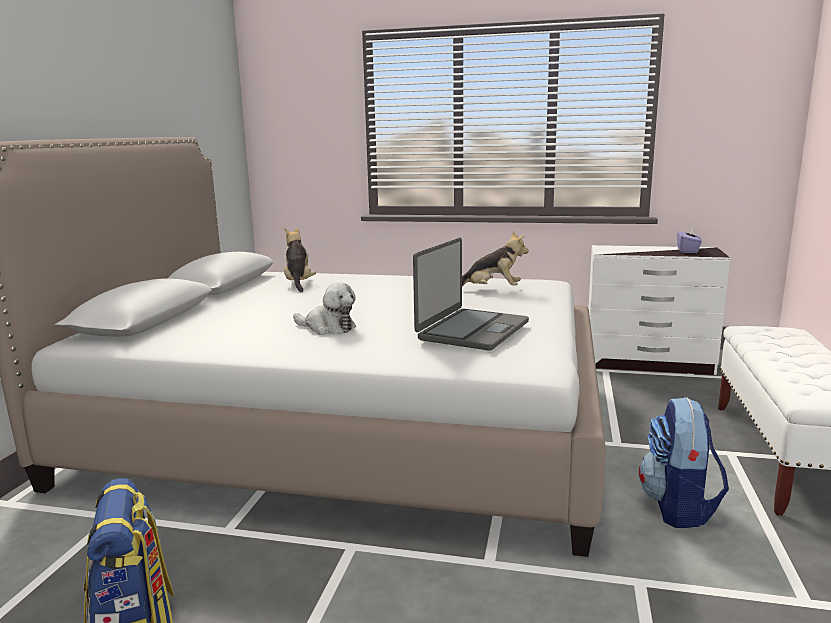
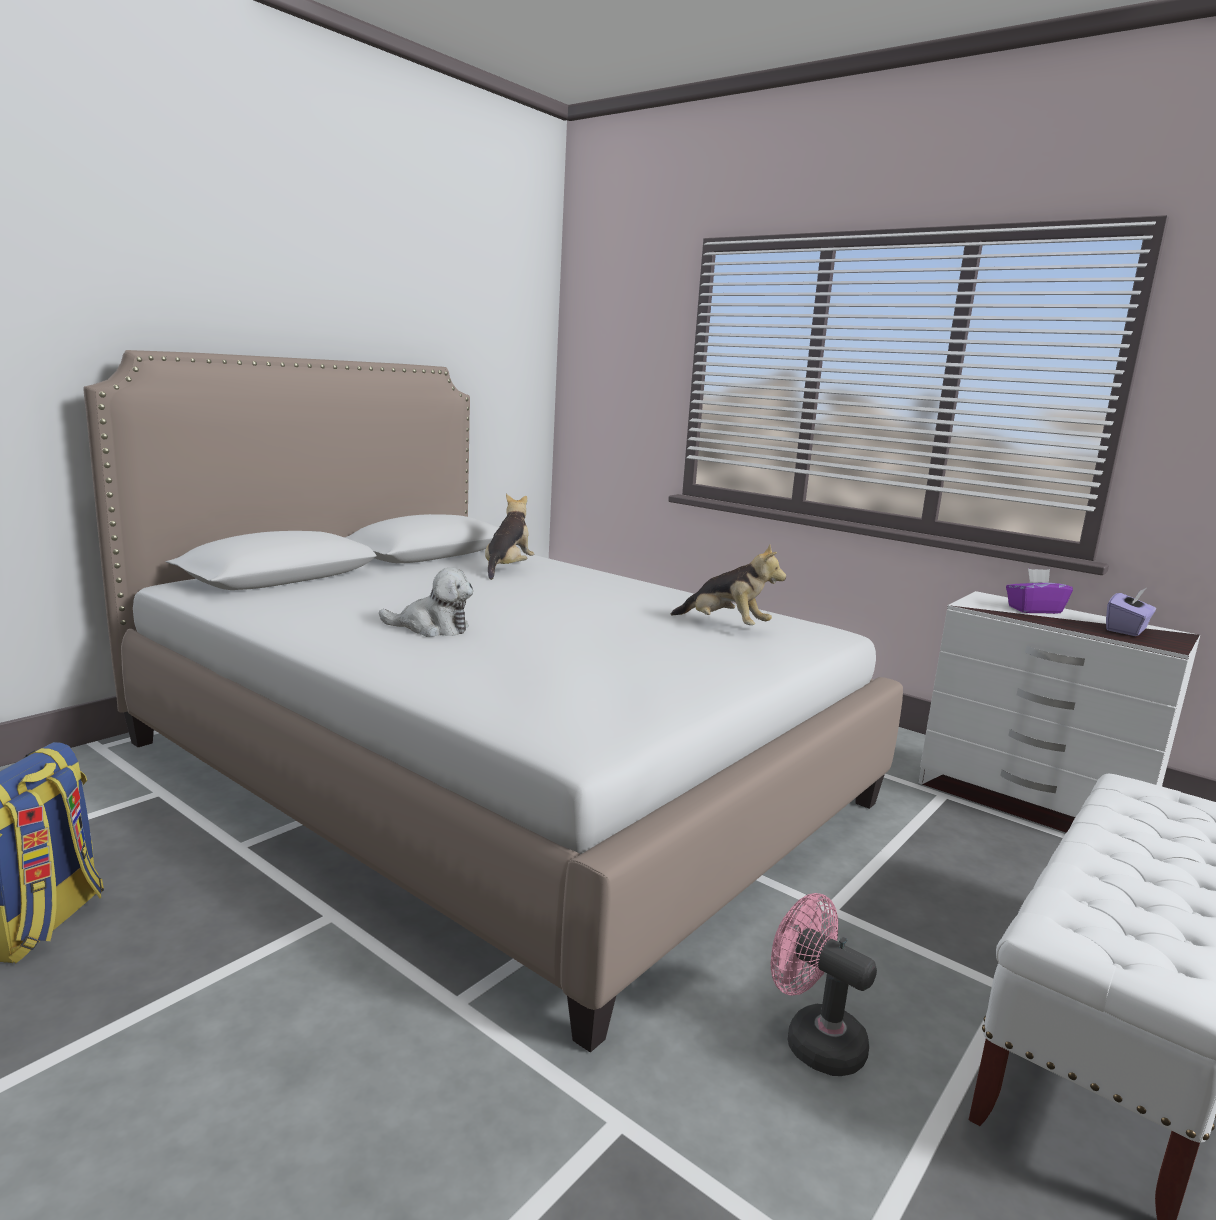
camera: 25 degrees right, 0 degrees up
plush toy [293,282,356,334] -> plush toy turned 45 degrees counterclockwise [379,567,473,637]
laptop [413,238,529,351] -> none
backpack [639,397,729,528] -> pink fan [771,893,877,1076]
none -> purple tissue box [1006,569,1073,614]

